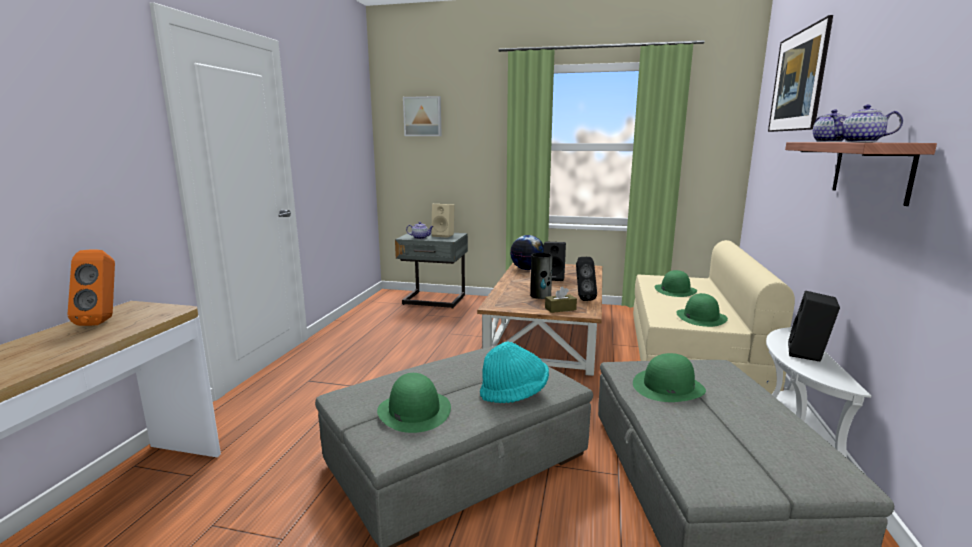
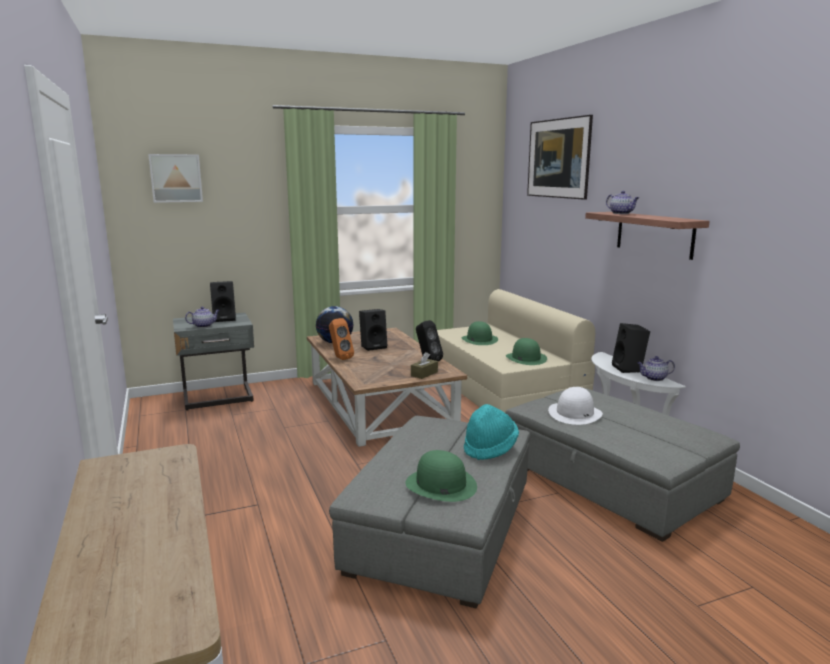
camera: 35 degrees left, 0 degrees up
orange speaker [68,249,115,326] -> orange speaker moved to [329,318,354,360]
beige speaker [431,204,455,238] -> black speaker [210,281,236,322]
vase [530,253,553,299] -> none
green hat [633,353,706,402] -> white hat [548,387,603,425]
teapot [830,105,903,142] -> teapot moved to [637,356,675,381]

